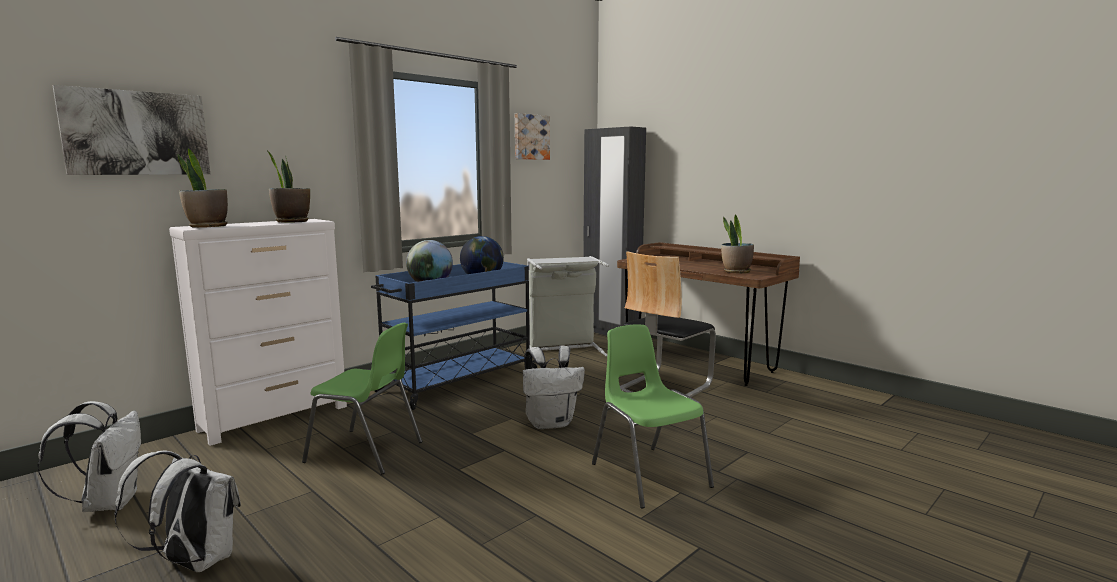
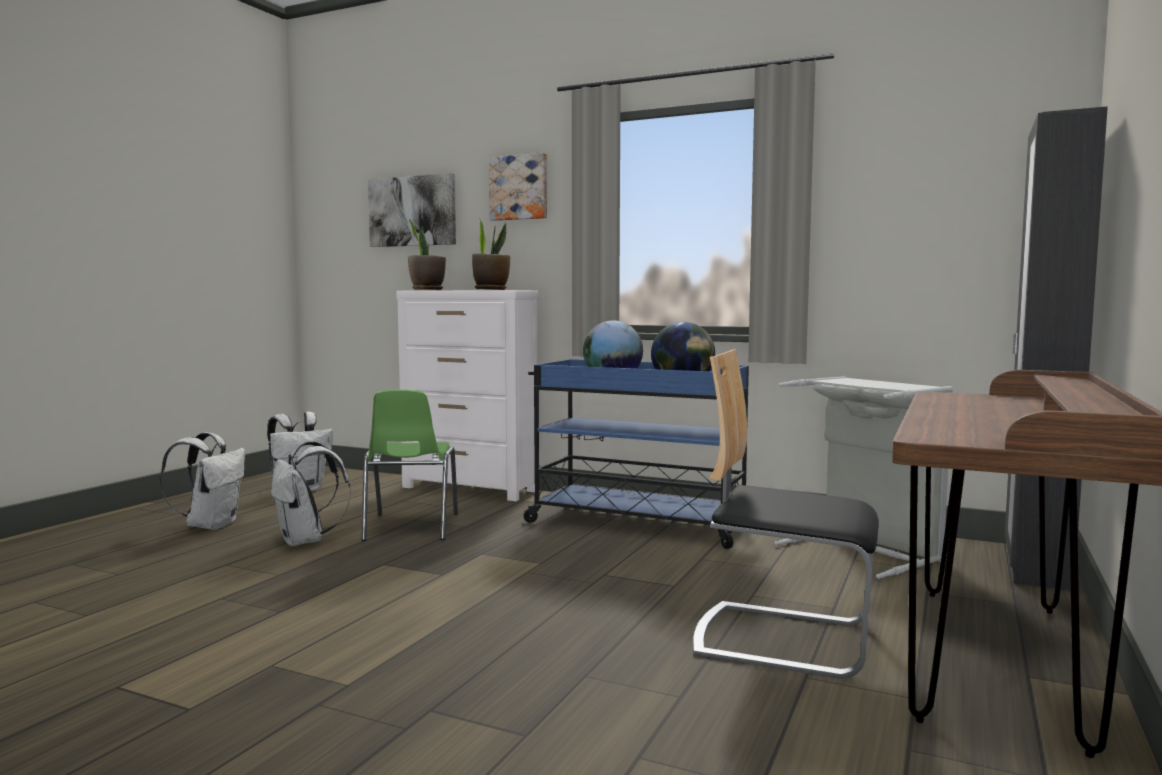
camera: 70 degrees right, 5 degrees down
picture [515,113,550,160] -> picture moved to [489,153,547,221]
white backpack [523,345,585,429] -> white backpack moved to [271,441,351,546]
green chair [592,324,714,508] -> none
potted plant [721,215,754,273] -> none

